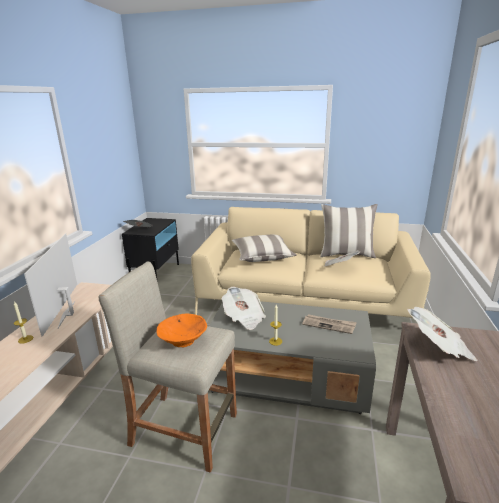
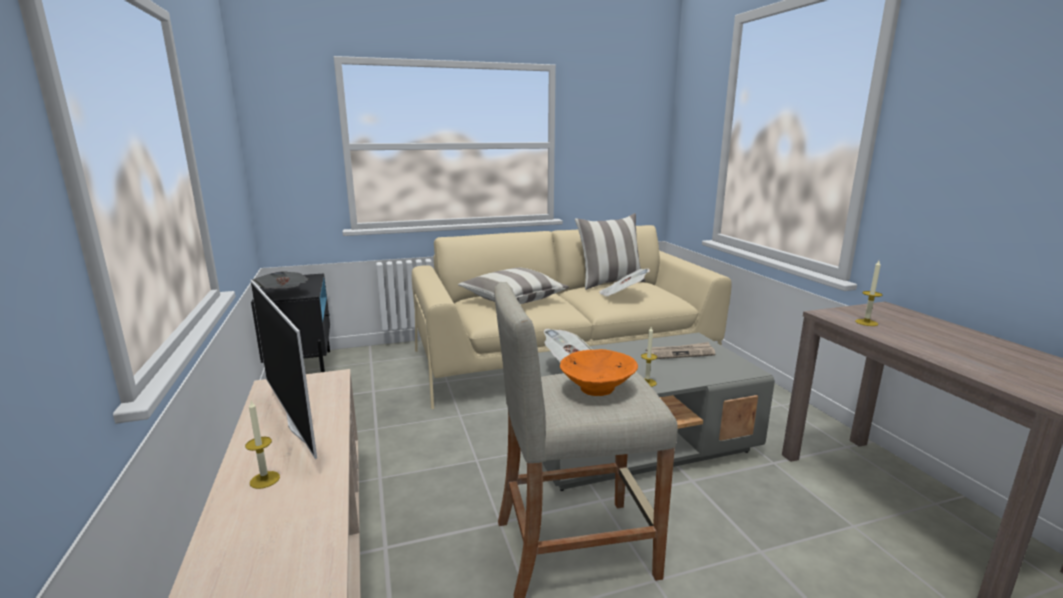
camera: 30 degrees left, 5 degrees down
newspaper [407,307,478,361] -> candle [855,261,882,326]

